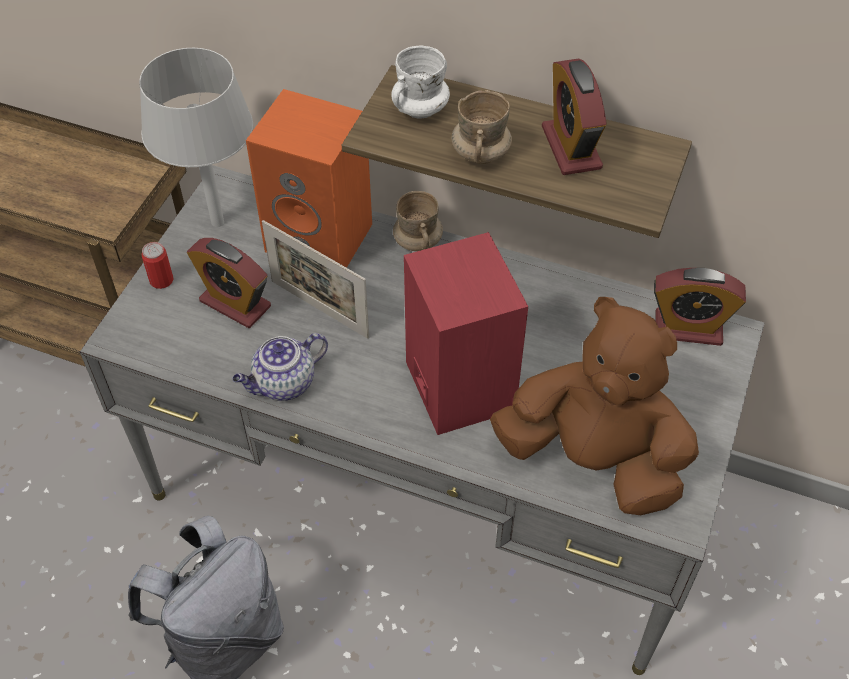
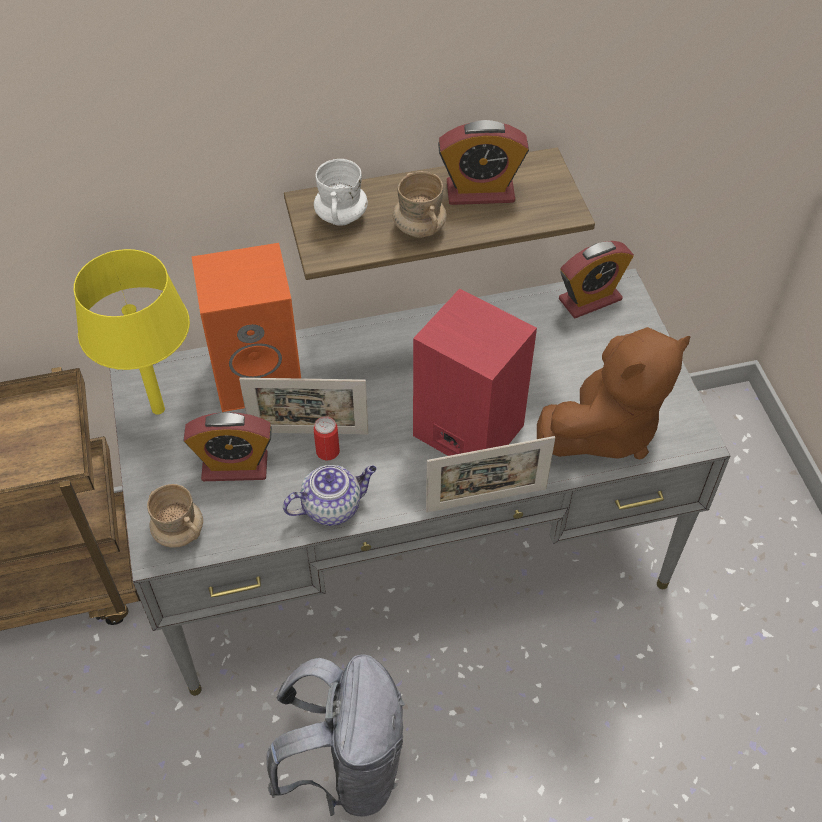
camera: 35 degrees left, 0 degrees up
grey table lamp [139,48,253,227] -> yellow table lamp [74,249,190,415]
can [141,242,174,289] -> can moved to [313,416,340,461]
teapot [232,333,328,401] -> teapot turned 135 degrees counterclockwise [283,465,377,526]
beige mug [393,191,443,251] -> beige mug moved to [147,484,203,548]
brown plush toy [490,297,699,515] -> brown plush toy turned 150 degrees clockwise [537,327,691,459]
alarm clock [542,59,607,175] -> alarm clock turned 45 degrees counterclockwise [438,120,529,205]
none -> picture frame [426,436,555,512]

